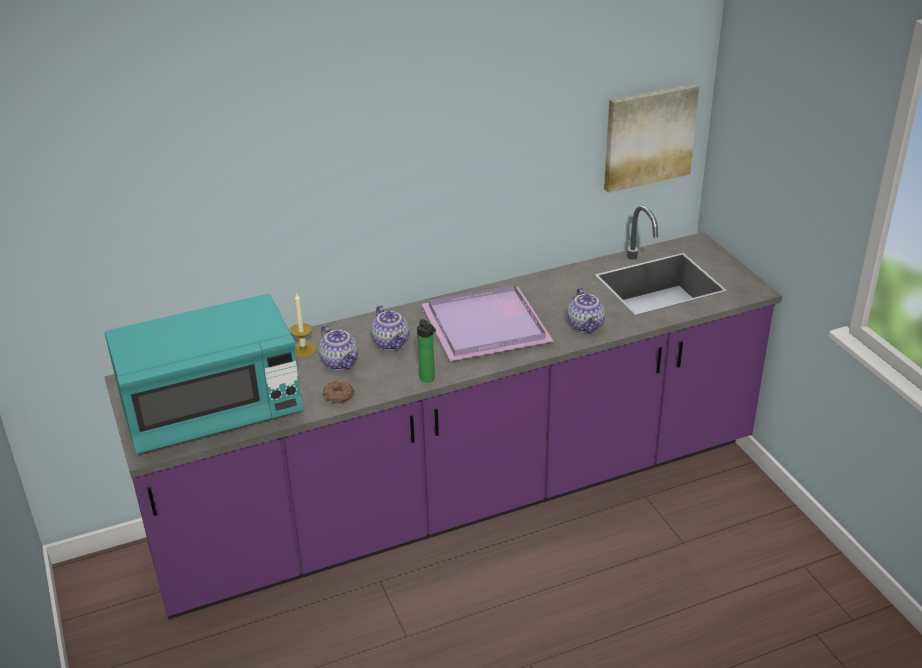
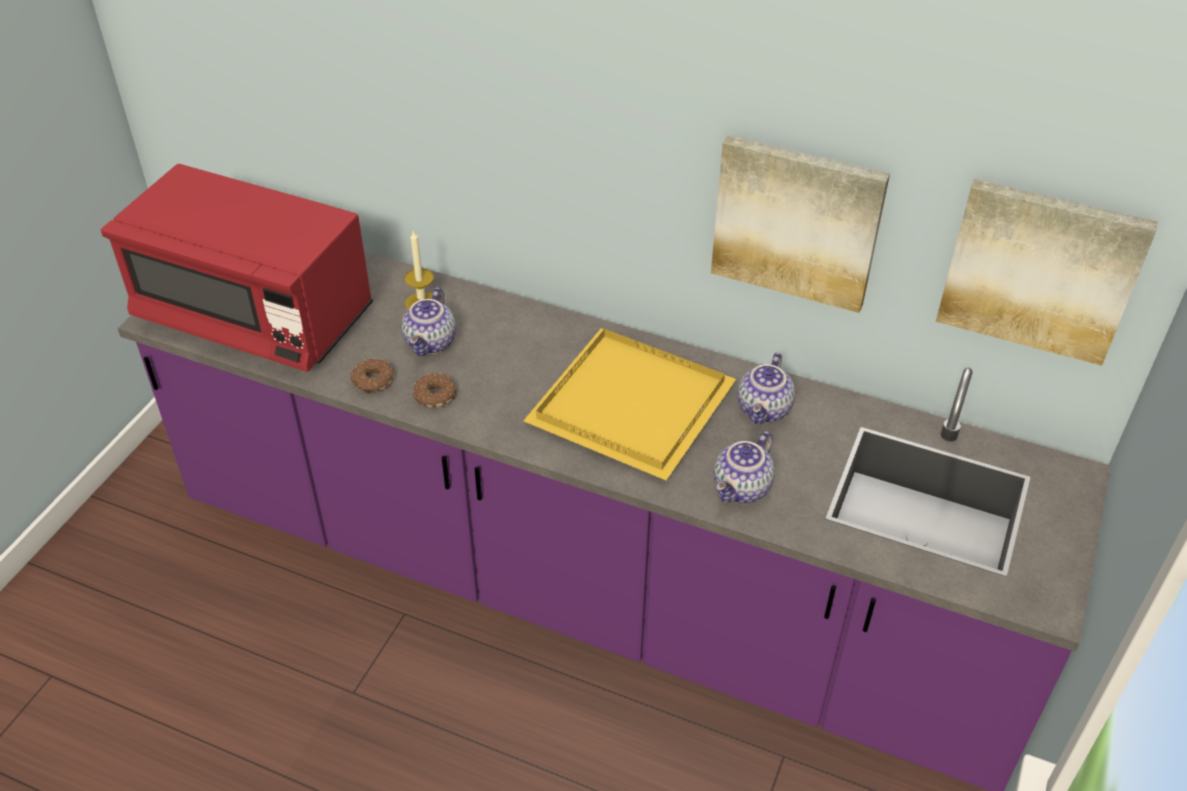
camera: 45 degrees right, 10 degrees up
turquoise microwave [105,294,303,454] -> red microwave [101,164,373,372]
teapot [371,305,410,350] -> teapot moved to [738,352,795,424]
bottle [417,319,436,382] -> none
purple tray [422,285,553,361] -> yellow tray [524,328,736,480]
none -> donut [413,373,457,408]
none -> picture [711,135,890,313]

